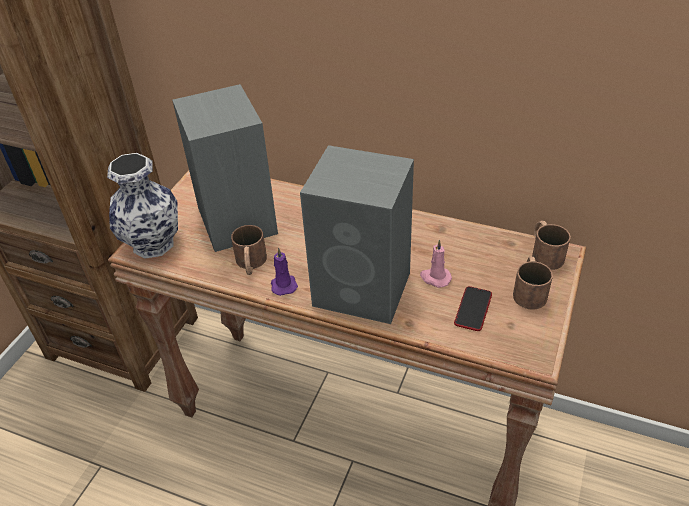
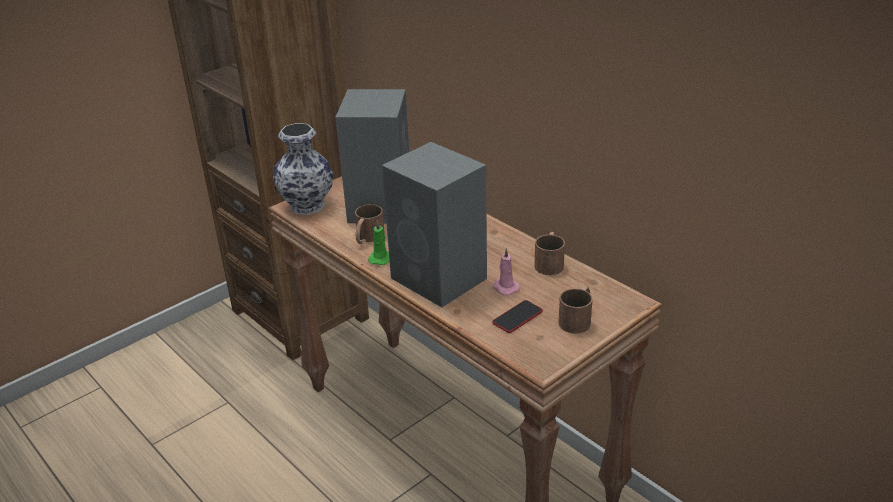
camera: 25 degrees right, 10 degrees down
purple candle [271,247,298,296] -> green candle [368,220,390,265]
brown mug [532,221,571,270] -> brown mug moved to [534,232,565,275]

